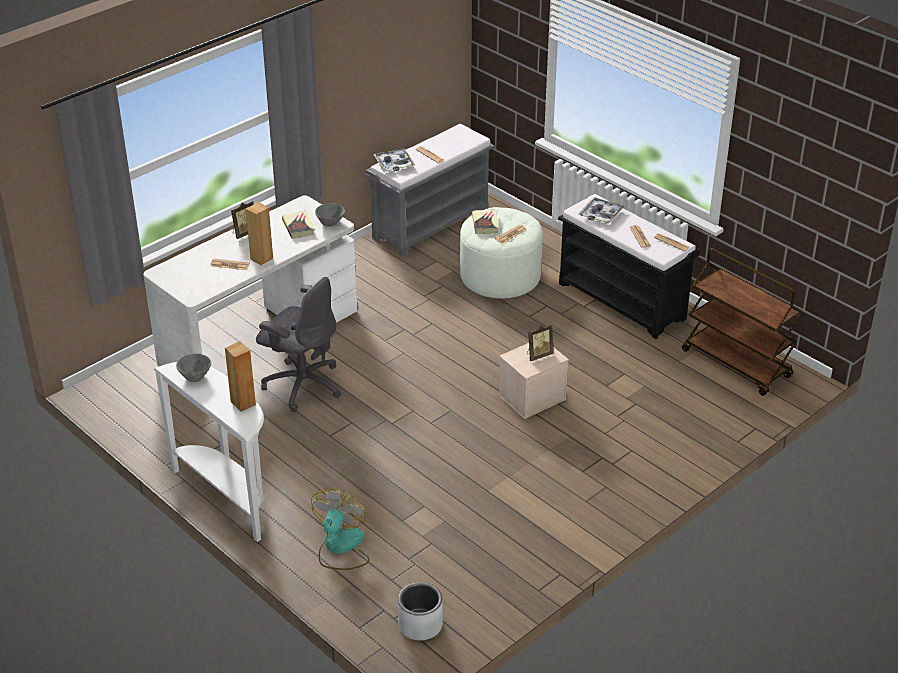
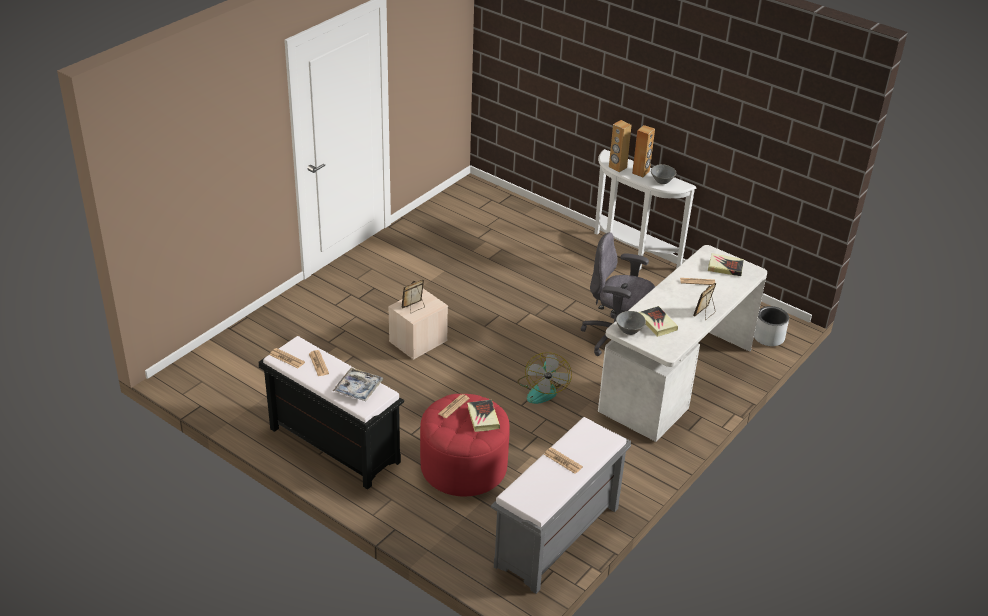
camera: 170 degrees right, 0 degrees up
brown speaker [246,202,273,265] -> brown speaker moved to [632,125,655,177]
fan [311,488,370,570] -> fan moved to [517,352,572,404]
tray [373,148,415,172] -> none
grey planter [398,582,443,640] -> grey planter moved to [754,306,789,346]
white ottoman [460,207,543,299] -> red ottoman [420,394,510,496]
brown cart [682,248,803,396] -> none
none -> book [708,253,744,276]

